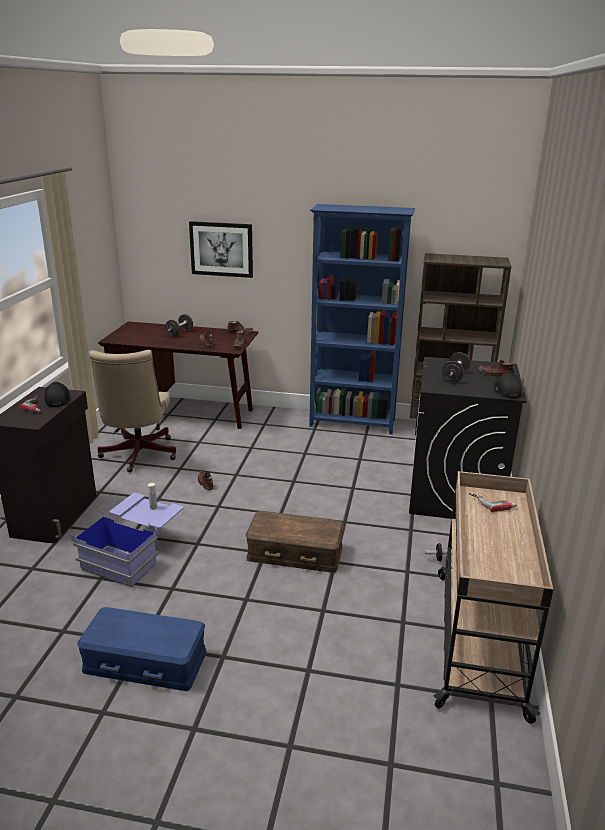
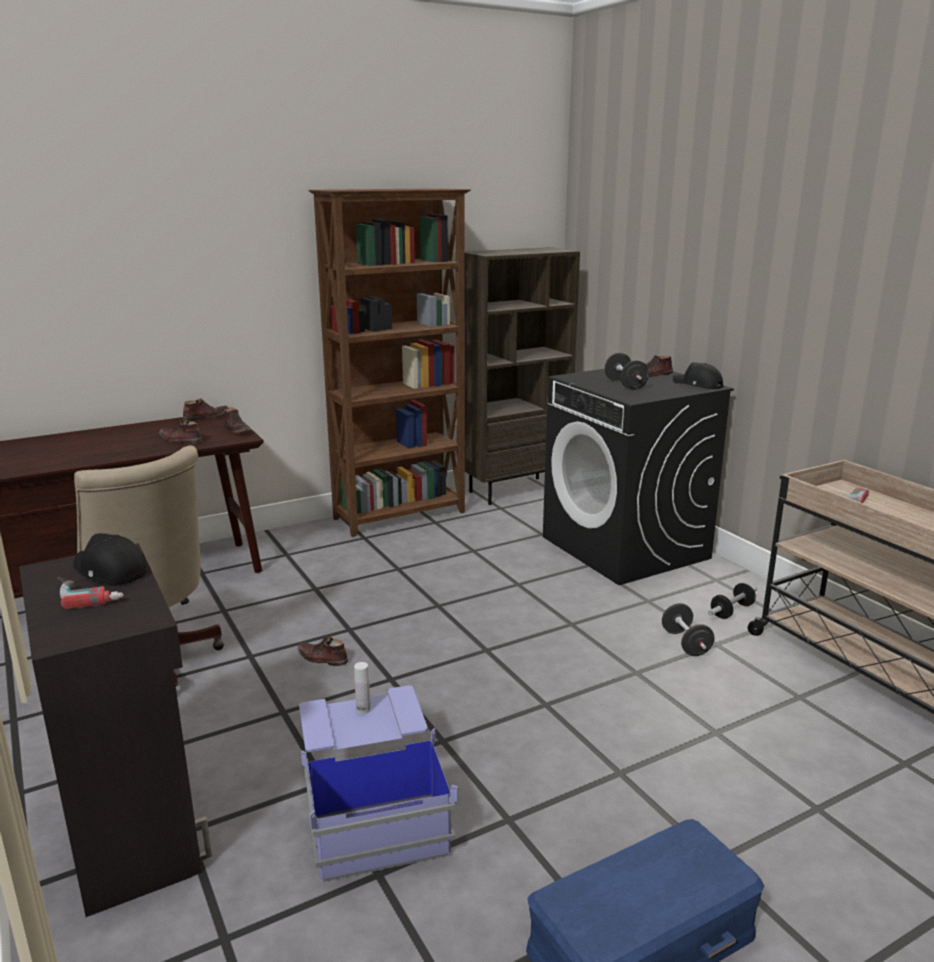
camera: 40 degrees left, 5 degrees down
black dumbbell [165,314,193,337] -> black dumbbell moved to [662,603,714,656]
picture [189,221,253,278] -> none
brown storage box [246,511,344,573] -> none
blue bookcase [309,204,415,435] -> brown bookcase [308,188,471,537]

